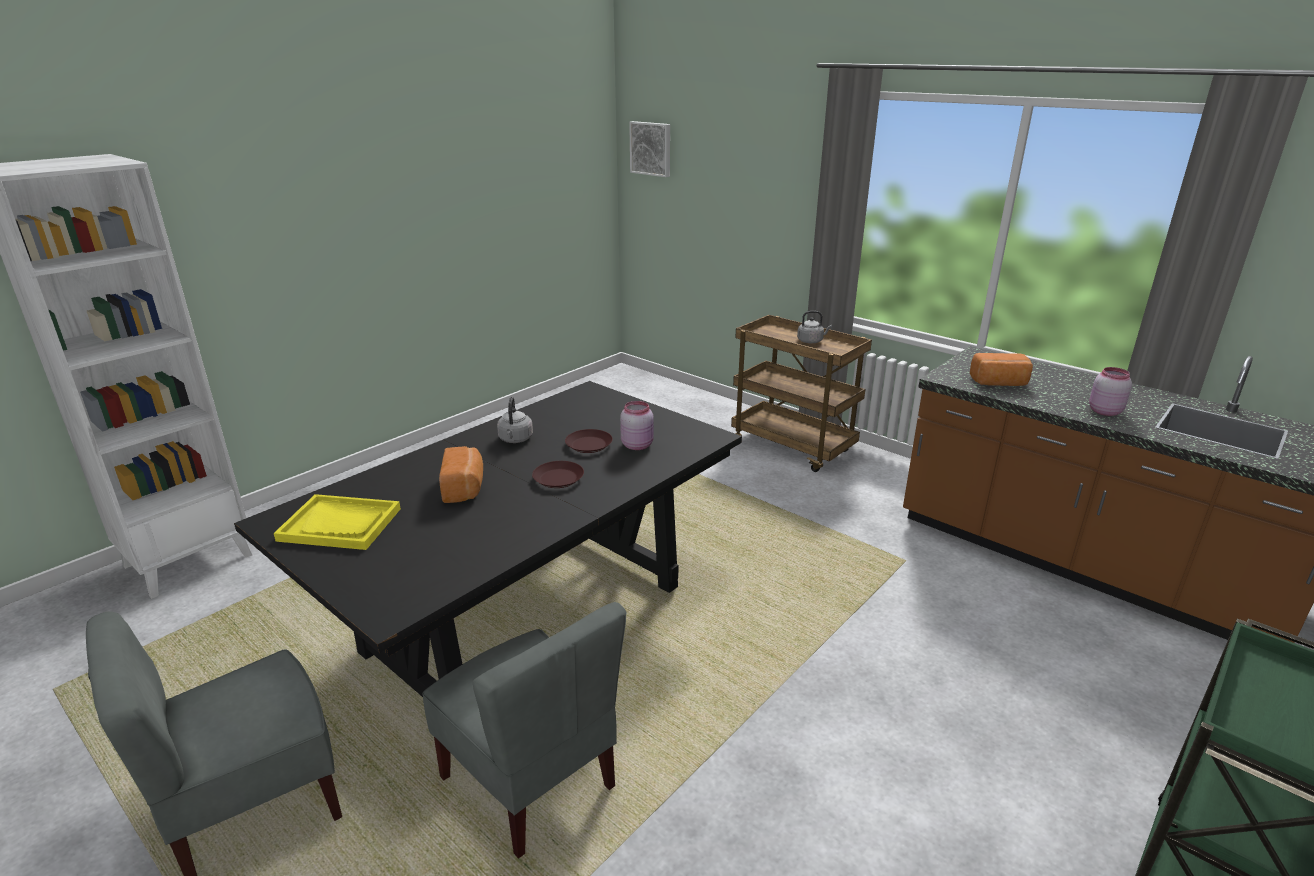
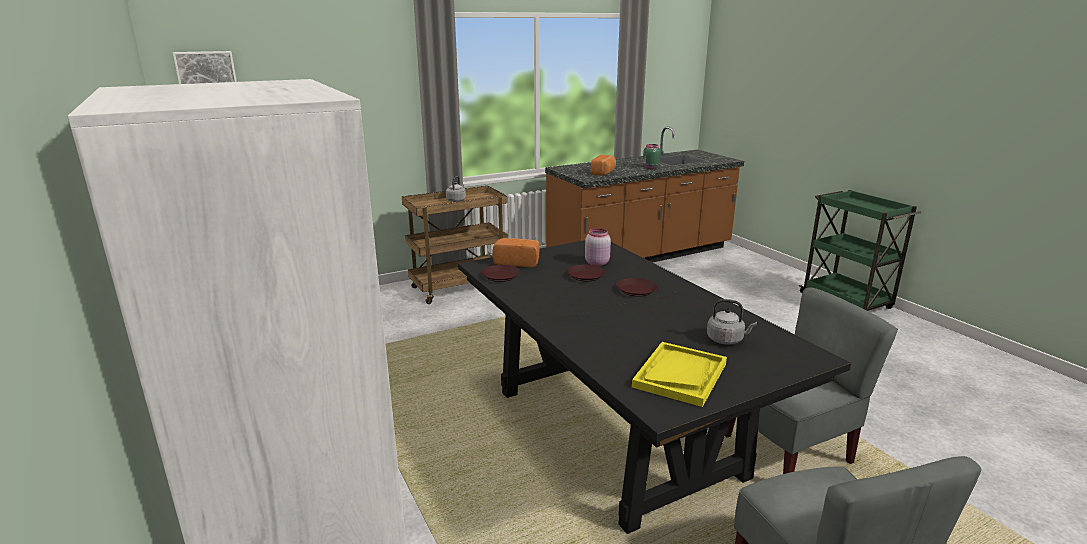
camera: 70 degrees left, 5 degrees down
bread [439,446,483,503] -> bread moved to [493,238,539,267]
grey kettle [497,397,533,443] -> grey kettle moved to [707,299,757,345]
pink jar [1089,367,1132,416] -> green jar [643,144,661,169]
none -> brown plate [482,265,520,282]

